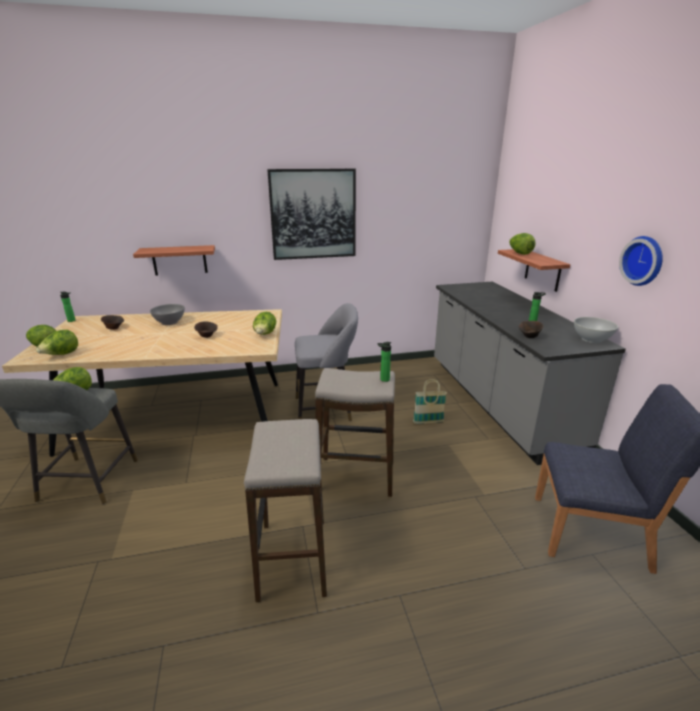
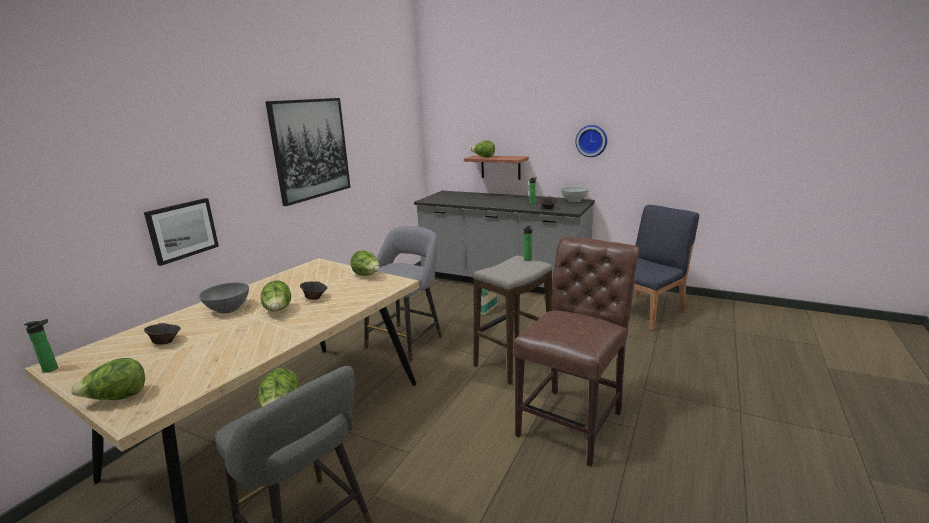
camera: 50 degrees left, 5 degrees down
lettuce [36,330,78,355] -> lettuce moved to [261,280,291,311]
shelf [133,245,215,276] -> picture [144,198,219,266]
stool [244,419,327,602] -> brown chair [513,236,640,467]

